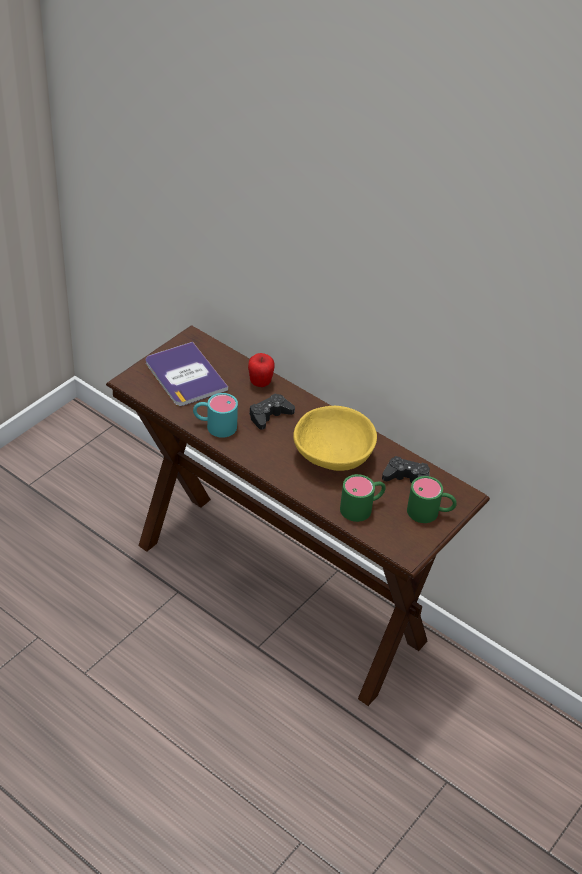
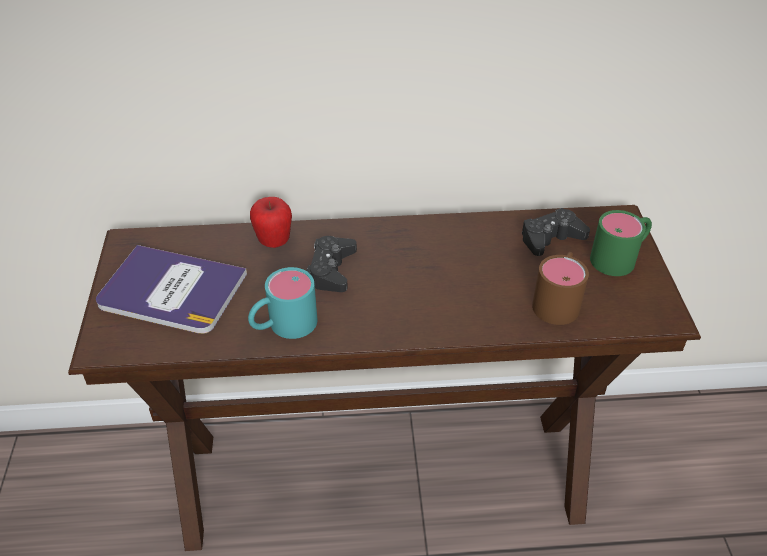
camera: 40 degrees left, 0 degrees up
yellow bowl [293,406,377,471] -> none
green mug [340,474,386,522] -> brown mug [532,252,589,325]

